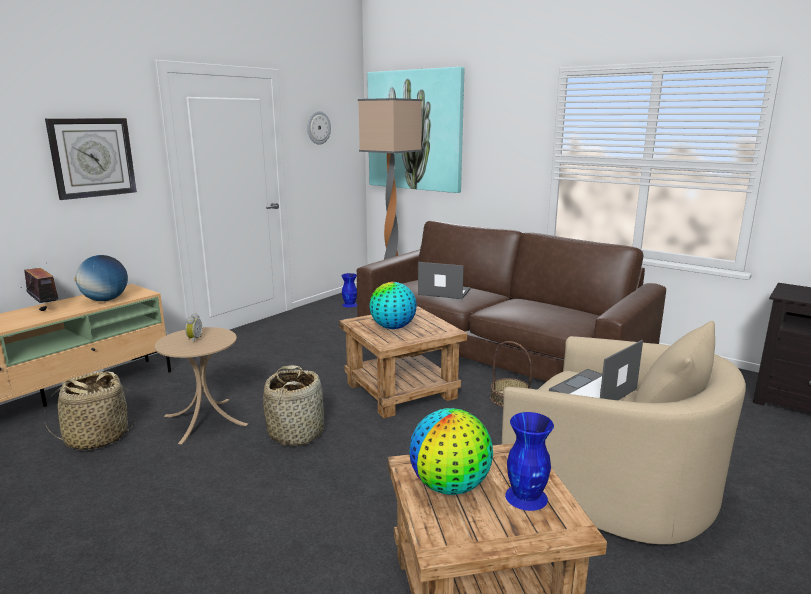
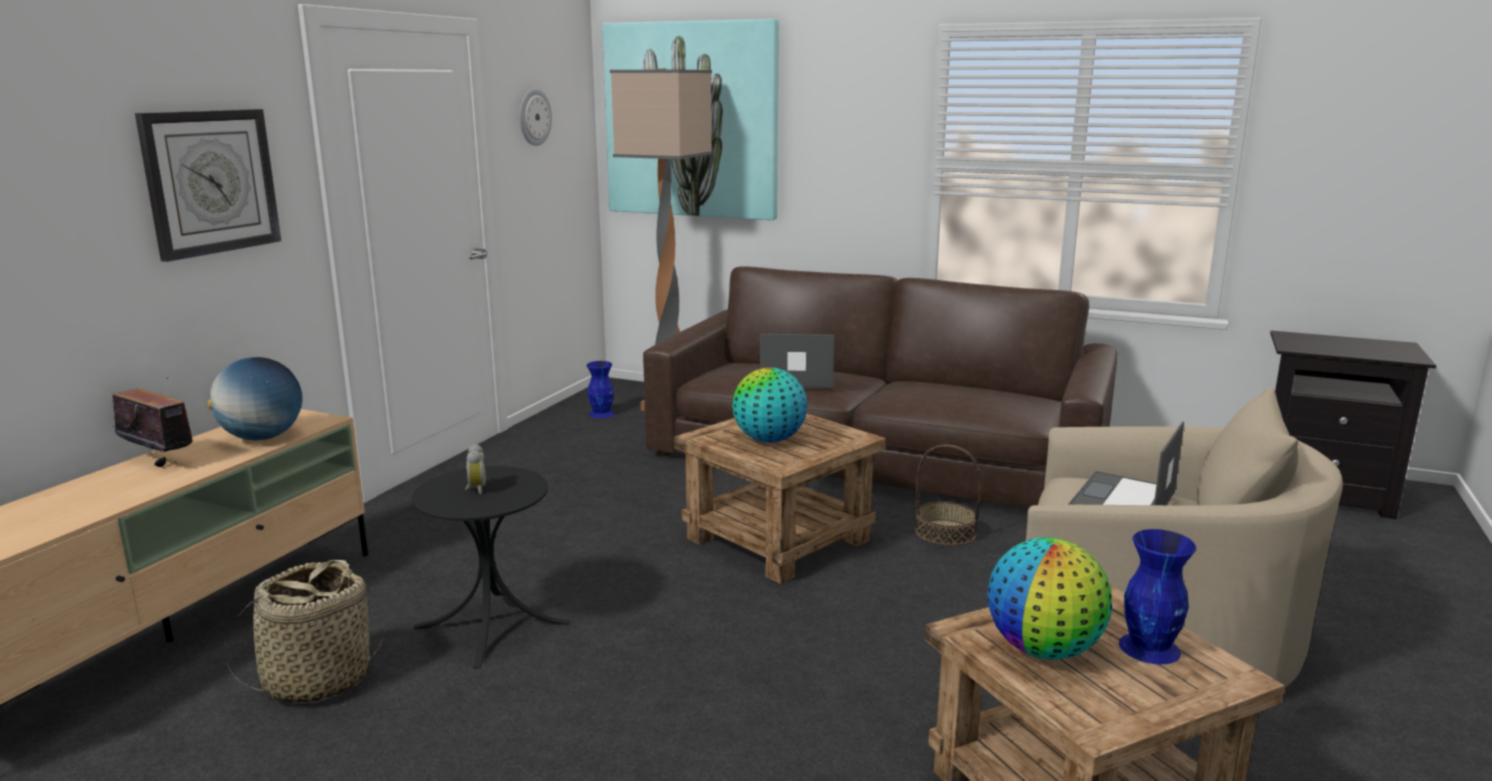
camera: 15 degrees left, 0 degrees up
beige side table [155,327,248,445] -> black side table [412,466,570,668]
basket [263,365,324,446] -> none

